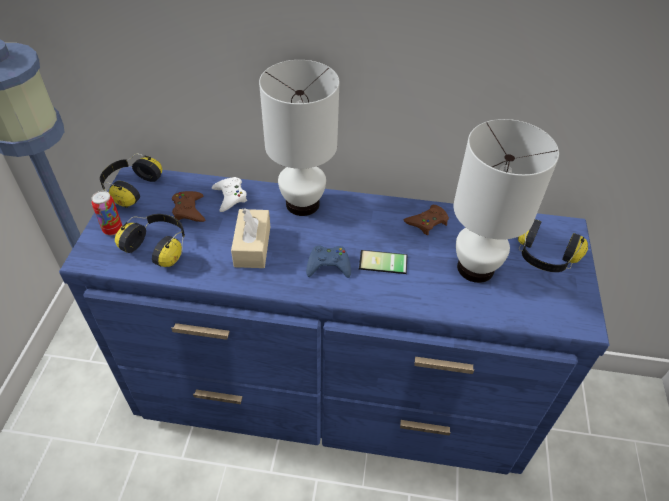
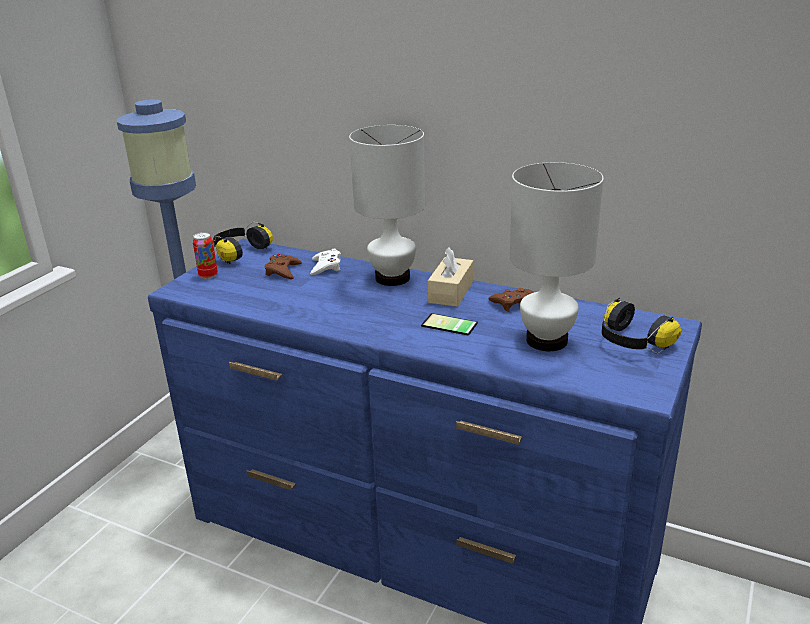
camera: 20 degrees right, 20 degrees down
headphones [115,214,185,267] -> none
beige tissue box [231,208,270,268] -> beige tissue box moved to [428,247,473,307]
blue game controller [306,246,351,278] -> none

